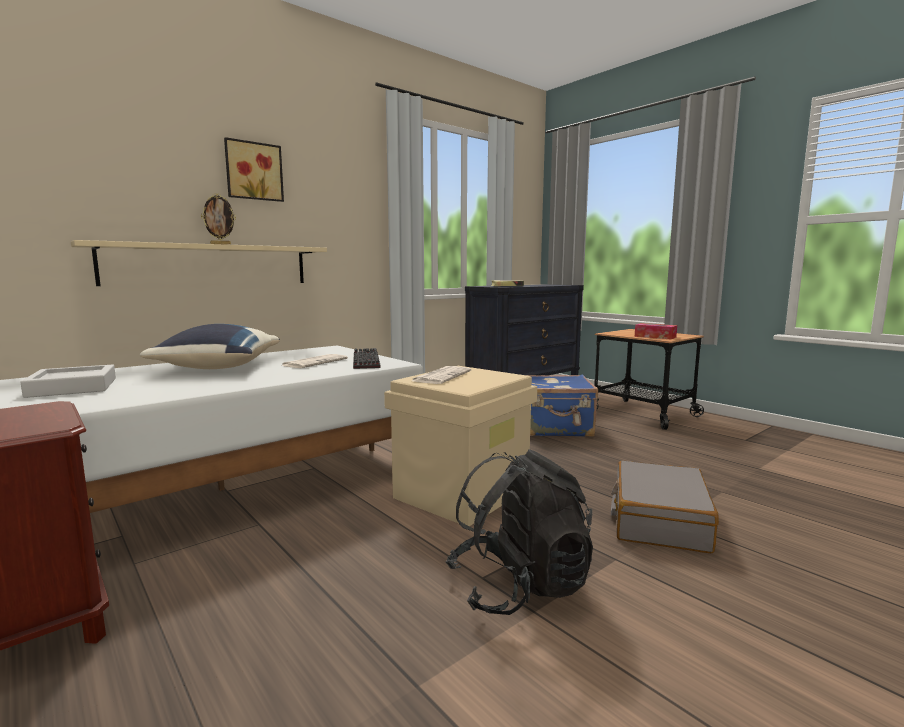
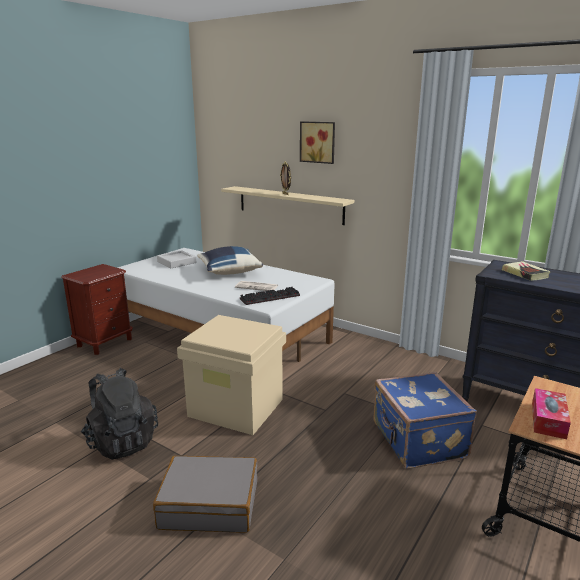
camera: 75 degrees right, 10 degrees up
newspaper [412,366,471,384] -> none

